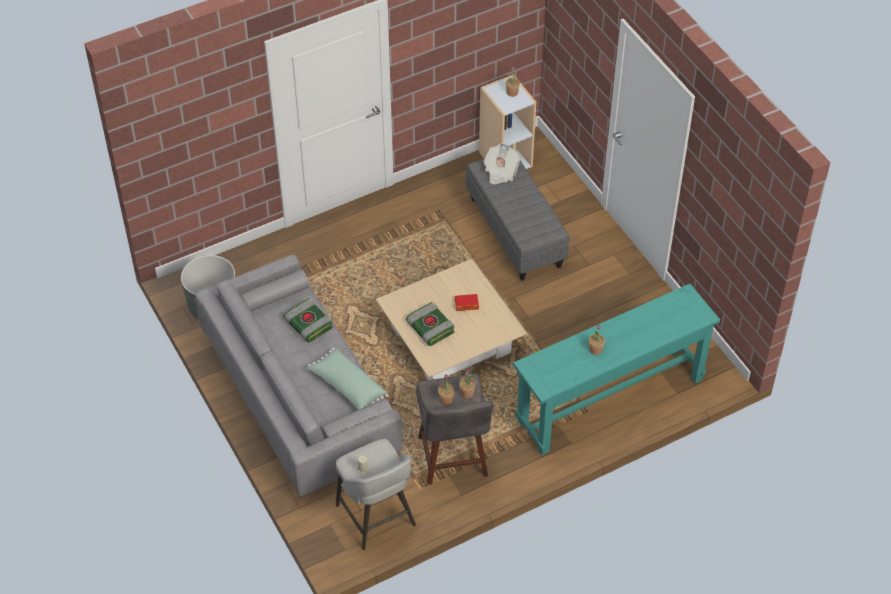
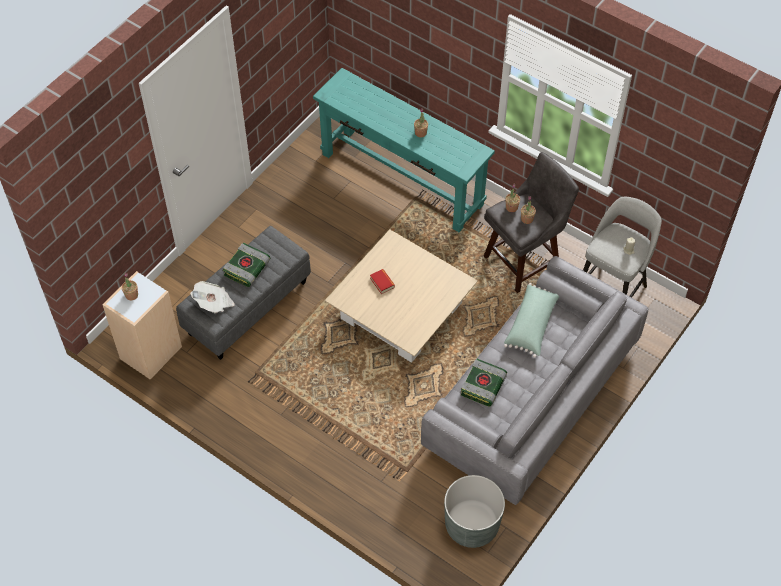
camera: 115 degrees left, 5 degrees up
book [406,302,454,346] -> book moved to [223,243,271,287]

